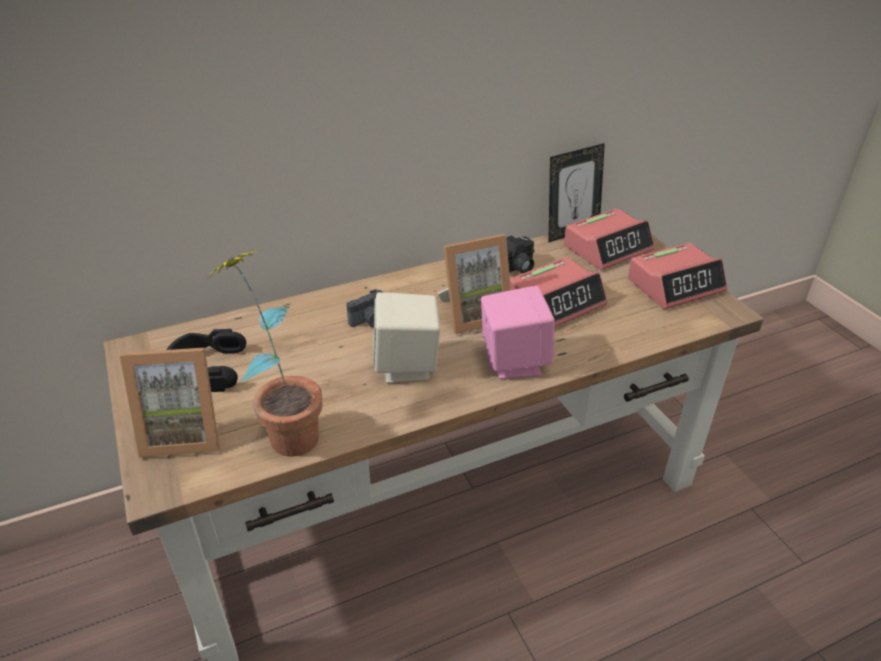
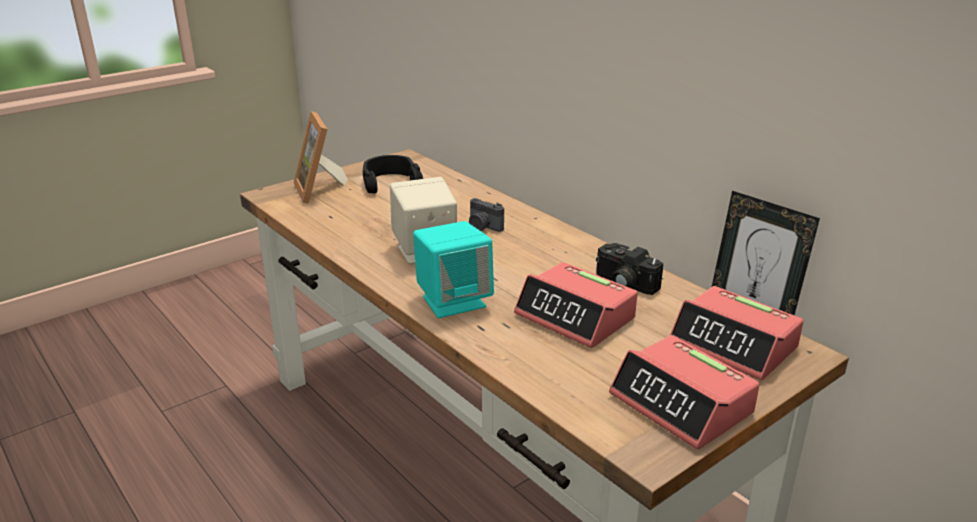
camera: 75 degrees right, 10 degrees down
potted plant [210,249,322,457] -> none
picture frame [438,234,511,334] -> none
pink speaker [481,286,555,379] -> turquoise speaker [413,221,494,318]

